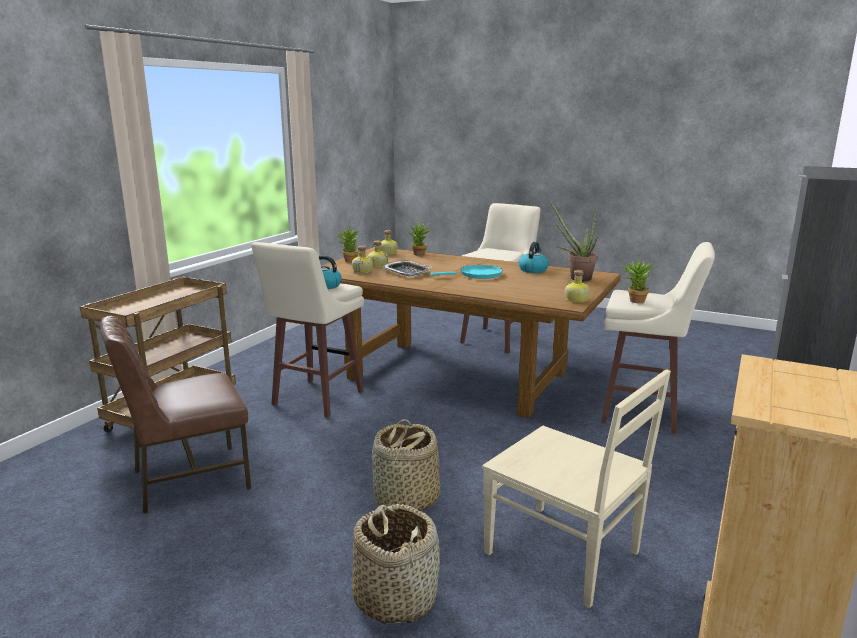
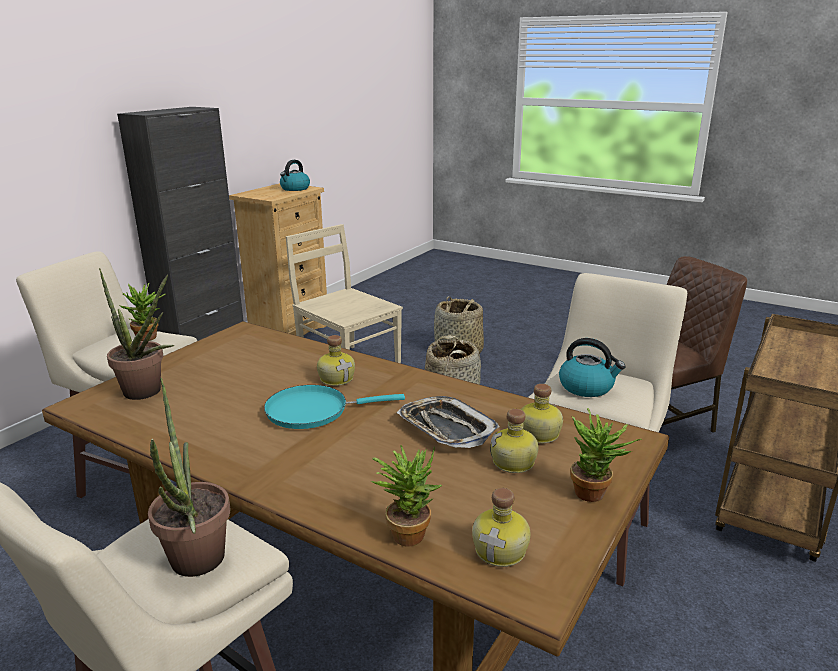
camera: 175 degrees left, 5 degrees up
kettle [518,242,549,273] -> kettle moved to [280,160,310,191]
bottle [565,270,590,303] -> bottle moved to [317,335,355,386]
none -> potted plant [148,378,230,577]

